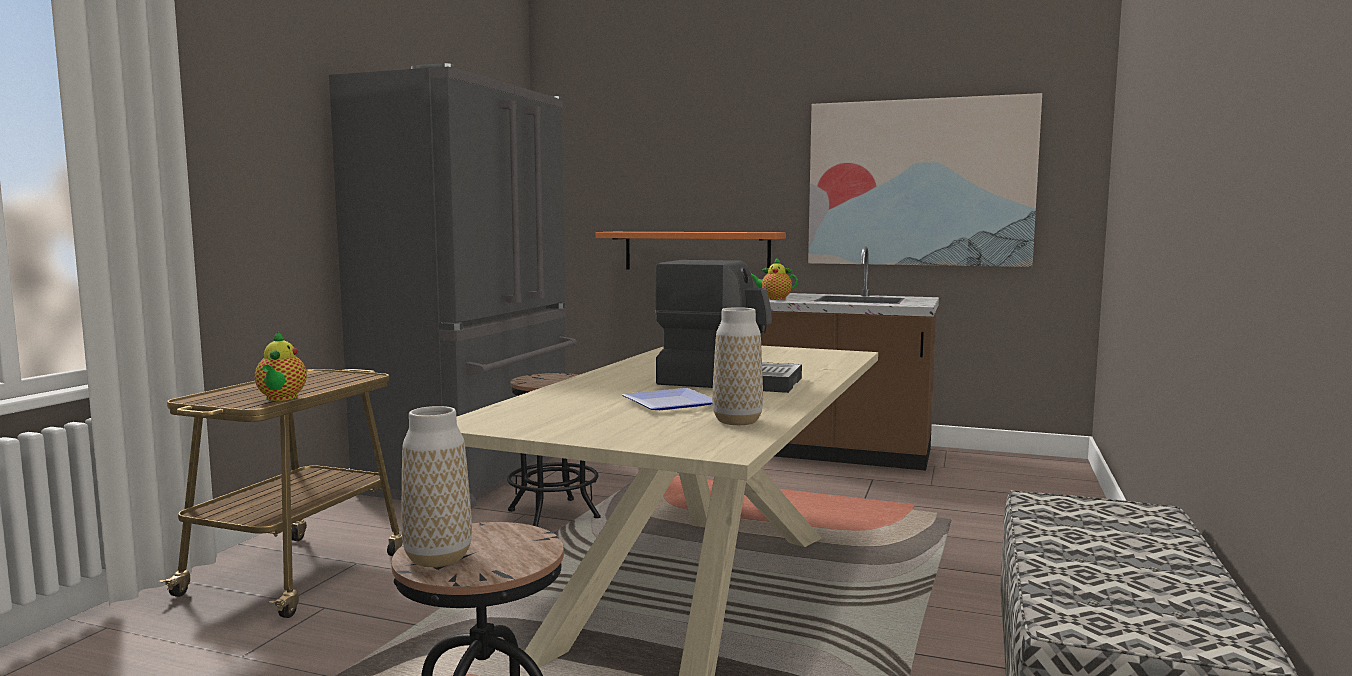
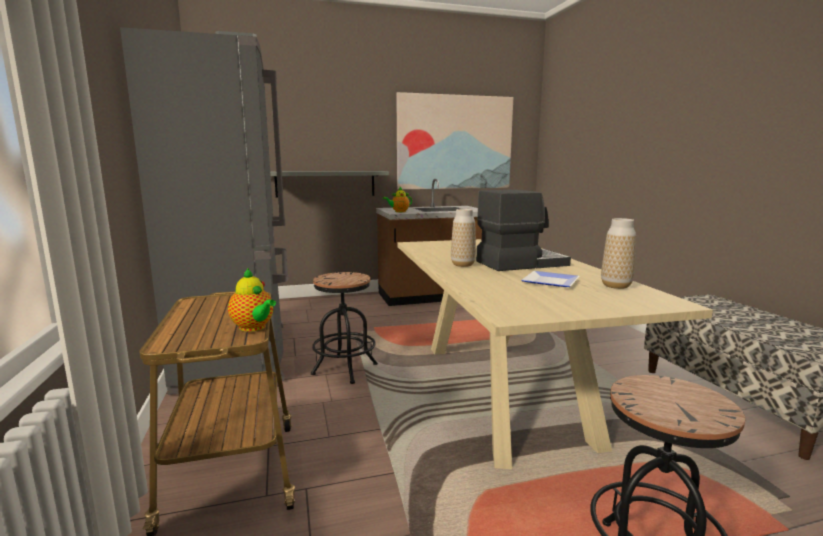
camera: 35 degrees left, 5 degrees up
vase [401,406,472,567] -> vase moved to [451,209,476,267]
orange shelf [595,232,786,270] -> grey shelf [270,171,389,198]

